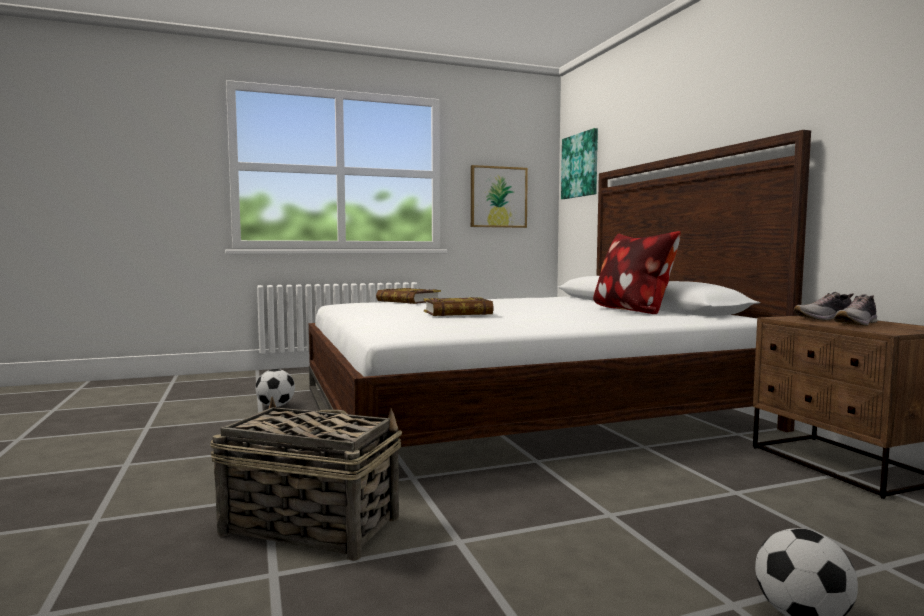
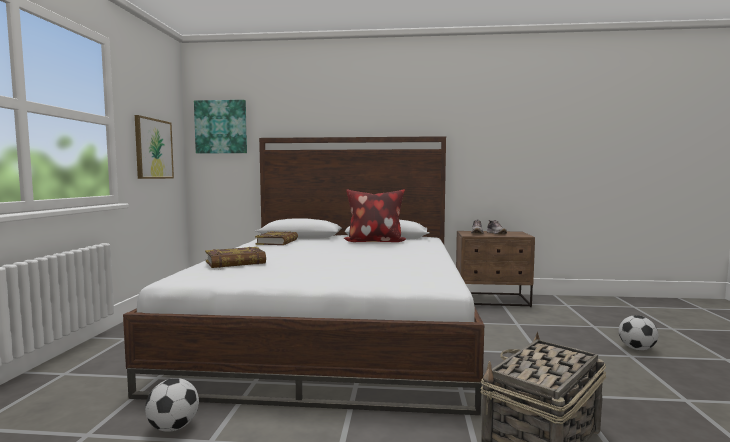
camera: 65 degrees left, 0 degrees up
book [424,297,494,316] -> book moved to [255,231,298,245]

